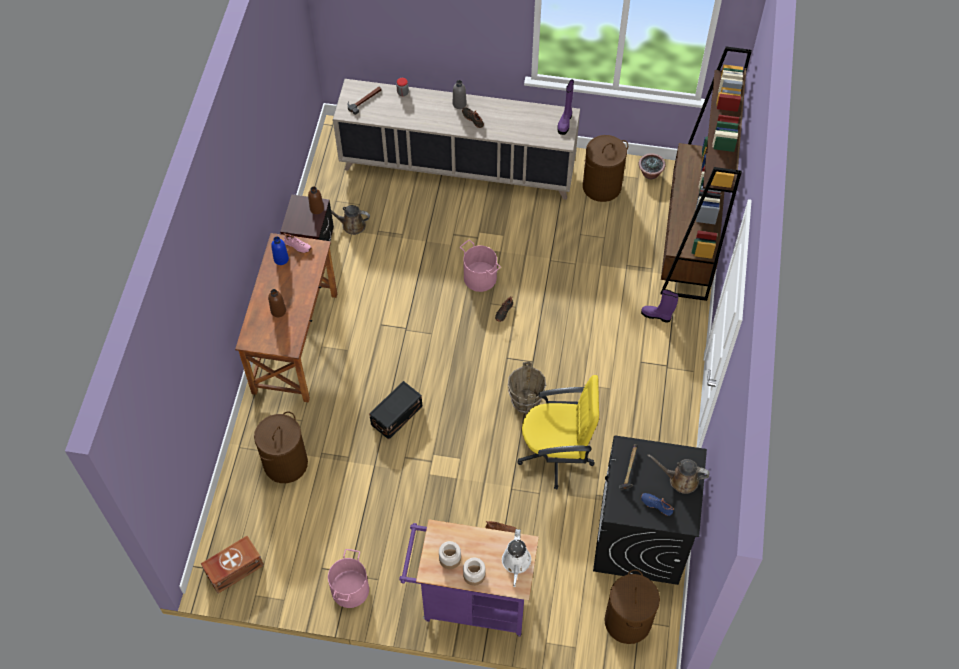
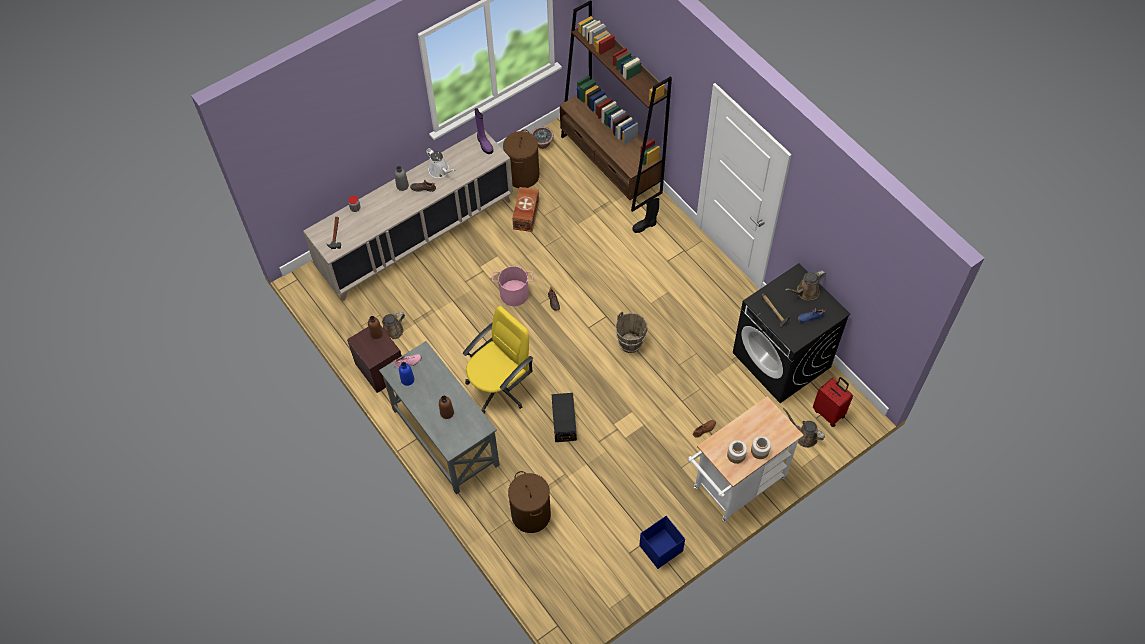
camera: 45 degrees left, 0 degrees up
brown storage box [201,536,264,594] -> brown storage box moved to [512,187,539,232]
brown desk [235,233,337,403] -> grey desk [379,341,500,494]
pink bucket [328,549,369,608] -> blue storage box [639,516,685,569]
purple cart [399,519,539,637] -> white cart [688,396,804,521]
white watering can [502,529,531,587] -> white watering can moved to [426,148,455,178]
yellow office chair [518,375,599,490] -> yellow office chair moved to [463,306,533,413]
brown laundry basket [604,569,660,644] -> red suitcase [813,377,853,427]
purple boot [641,289,679,323] -> black boot [632,198,659,233]
none -> brown watering can [783,408,825,448]

